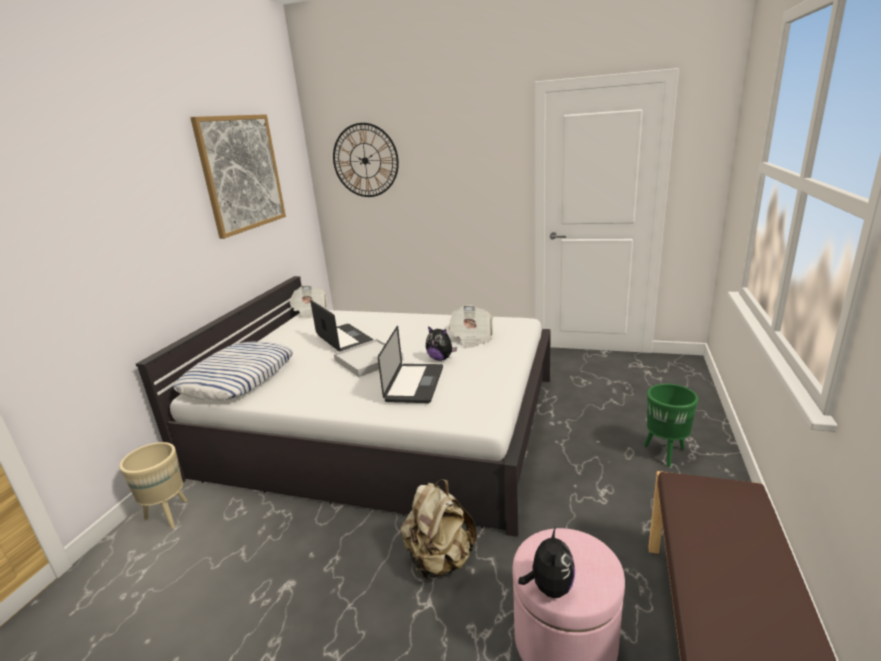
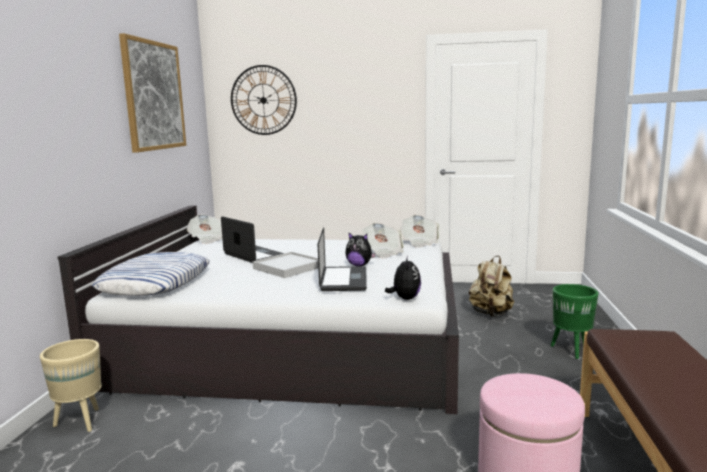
camera: 10 degrees left, 10 degrees down
beige backpack [400,479,477,580] -> beige backpack moved to [469,256,514,317]
plush toy [518,527,575,598] -> plush toy moved to [385,256,421,300]
none -> newspaper [399,215,439,248]

